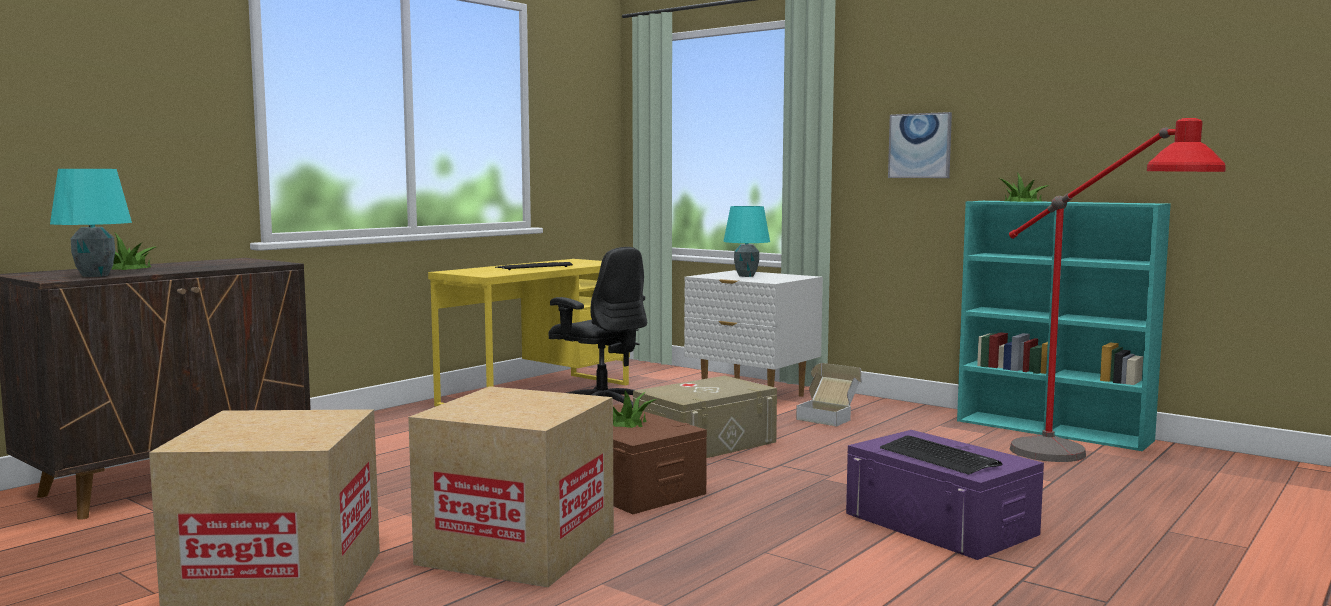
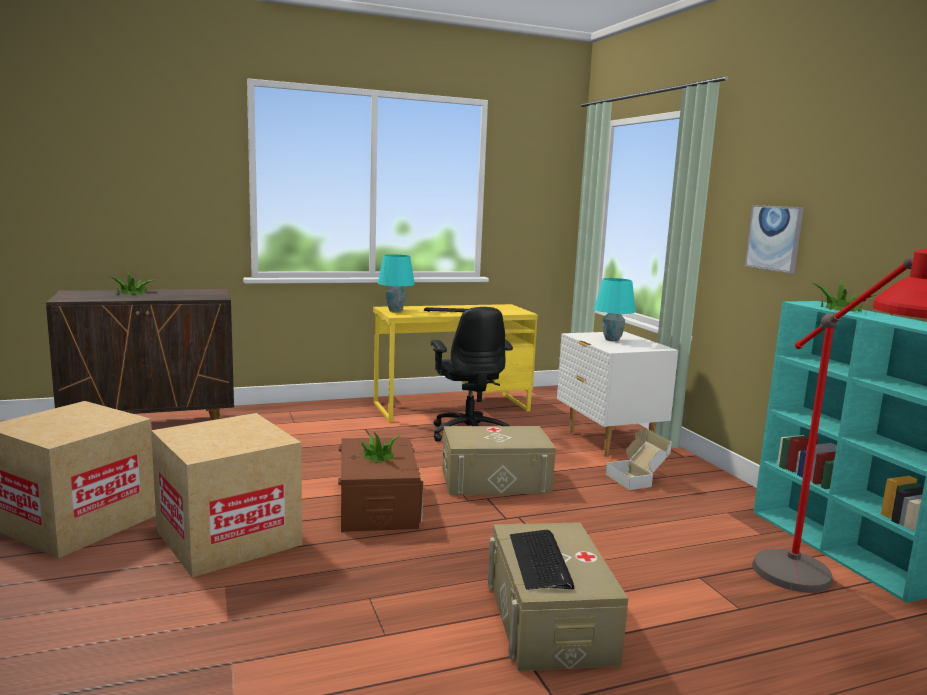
camera: 30 degrees right, 5 degrees up
turquoise table lamp [50,169,132,277] -> turquoise table lamp moved to [378,254,415,312]
purple storage box [846,430,1044,560] -> beige storage box [488,522,628,671]

